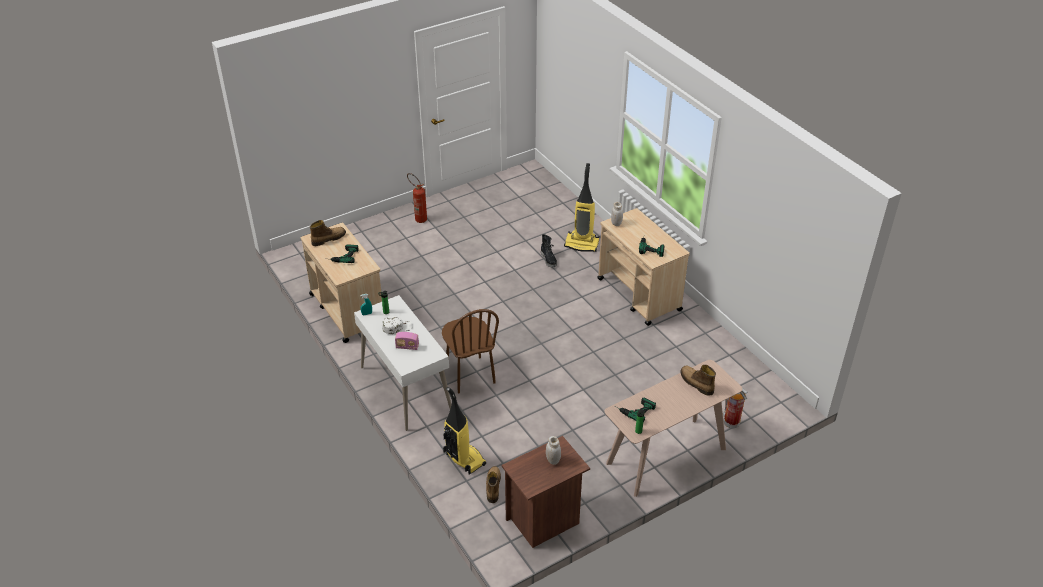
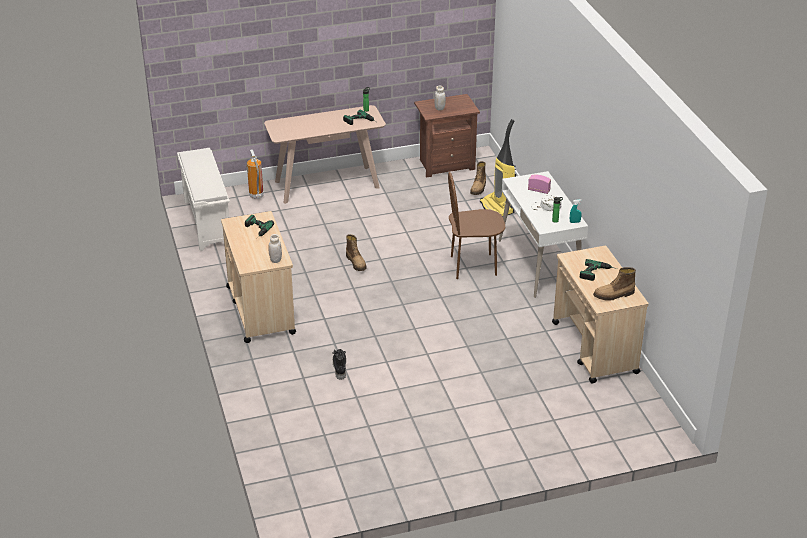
camera: 165 degrees left, 5 degrees down
fire extinguisher [407,173,427,223] -> none
brown chair [442,309,499,394] -> brown chair turned 90 degrees counterclockwise [448,172,505,279]
vacuum cleaner [564,163,599,252] -> none
boot [680,365,716,396] -> boot moved to [346,234,367,271]
none -> white shoe rack [177,148,230,251]

